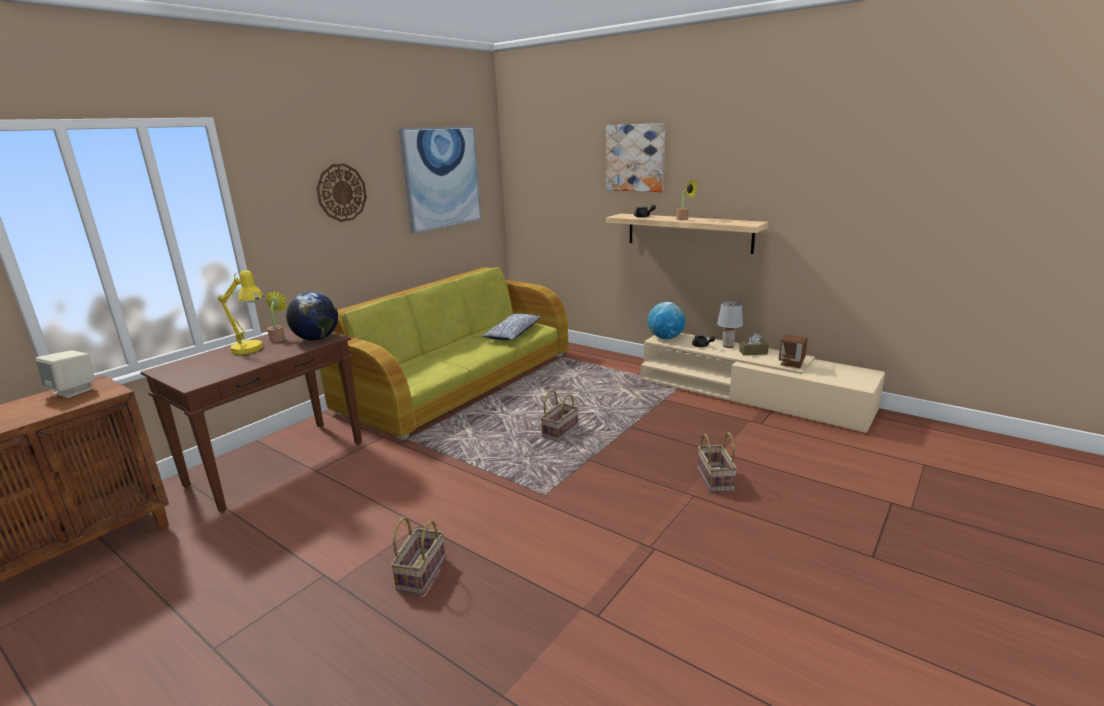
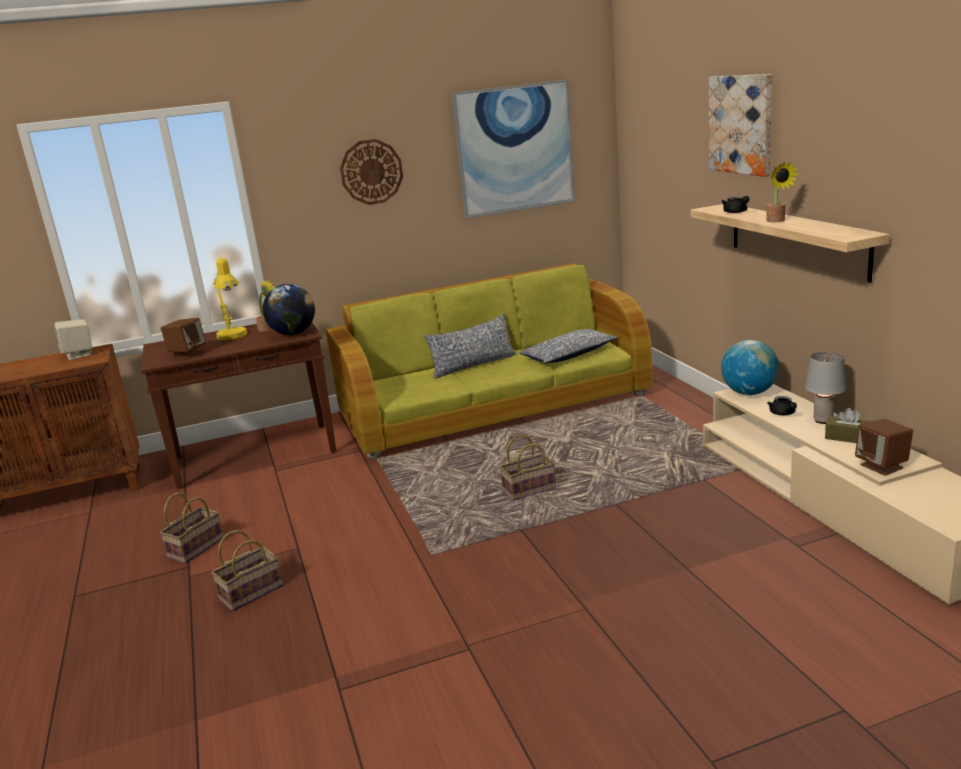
camera: 35 degrees right, 0 degrees up
basket [698,432,737,493] -> basket moved to [160,493,224,564]
none -> brown speaker [161,318,206,359]
none -> pillow [424,313,517,379]

